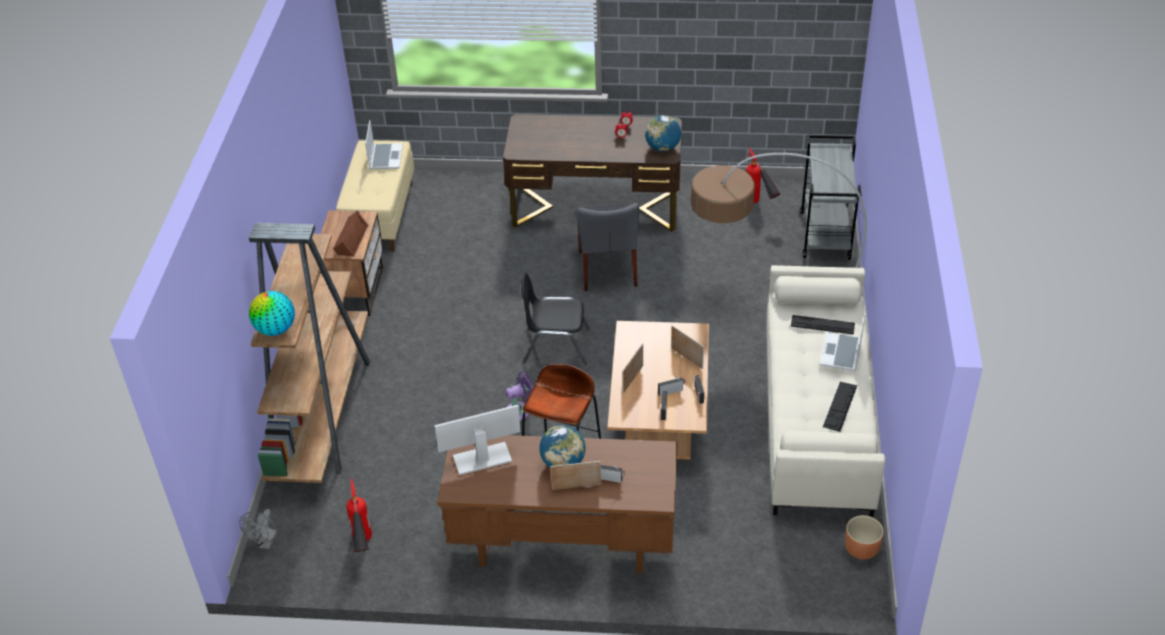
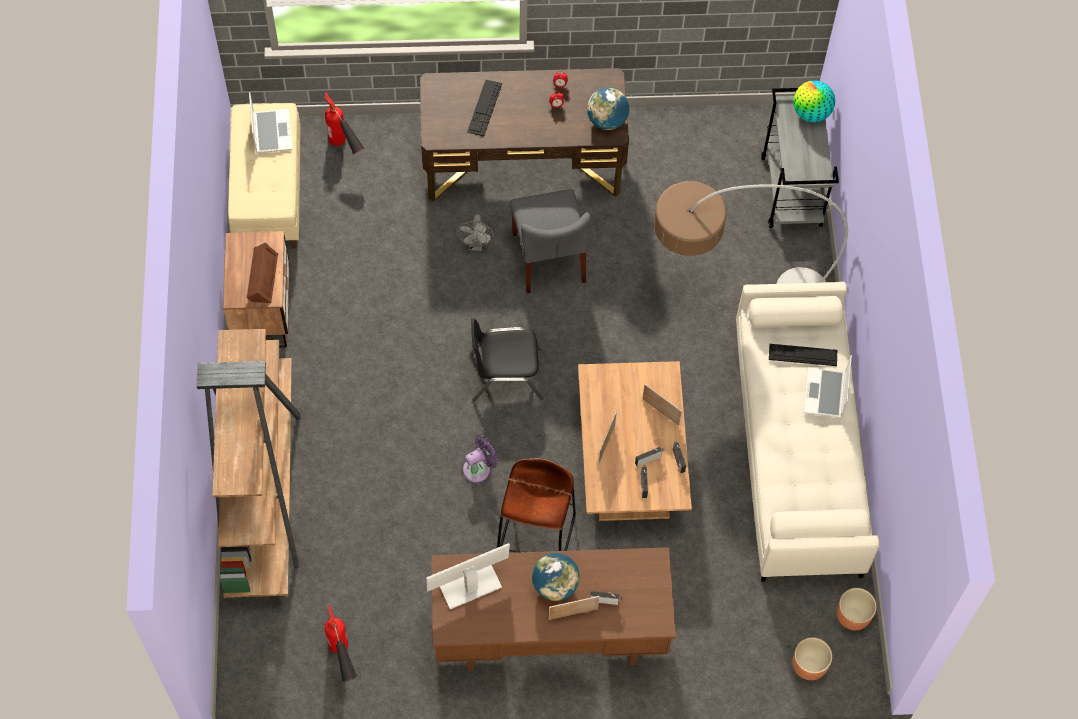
camera: 10 degrees left, 20 degrees up
grey fan [239,509,277,549] -> grey fan moved to [456,214,494,251]
globe [249,291,295,336] -> globe moved to [793,80,835,122]
fire extinguisher [746,148,781,203] -> fire extinguisher moved to [324,93,364,155]
keyboard [823,382,857,432] -> keyboard moved to [467,80,502,136]
none -> brown planter [792,637,832,680]

